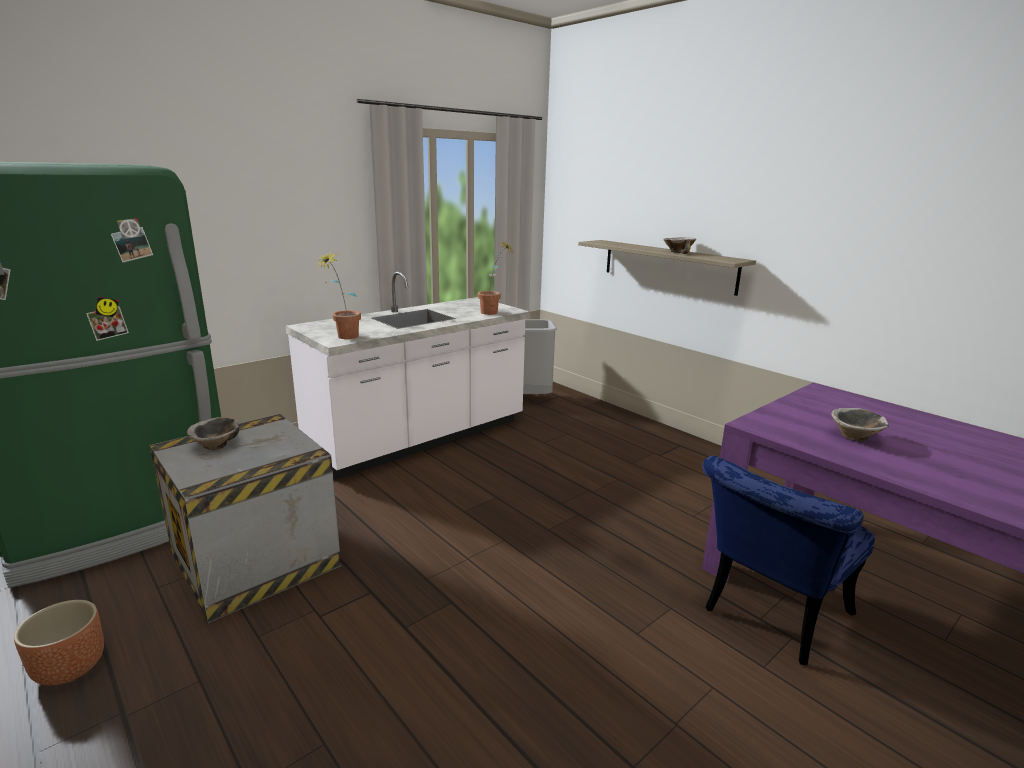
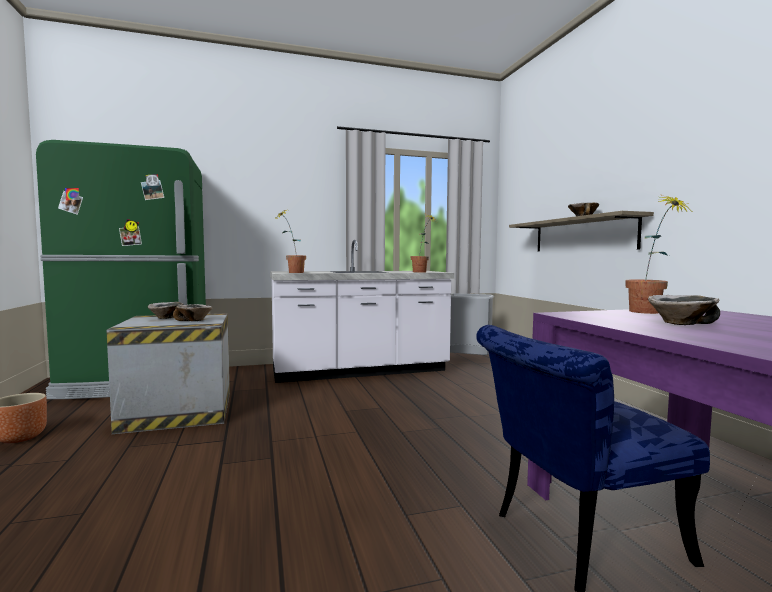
camera: 25 degrees right, 15 degrees down
none -> bowl [173,304,212,321]
none -> potted plant [625,194,691,314]

